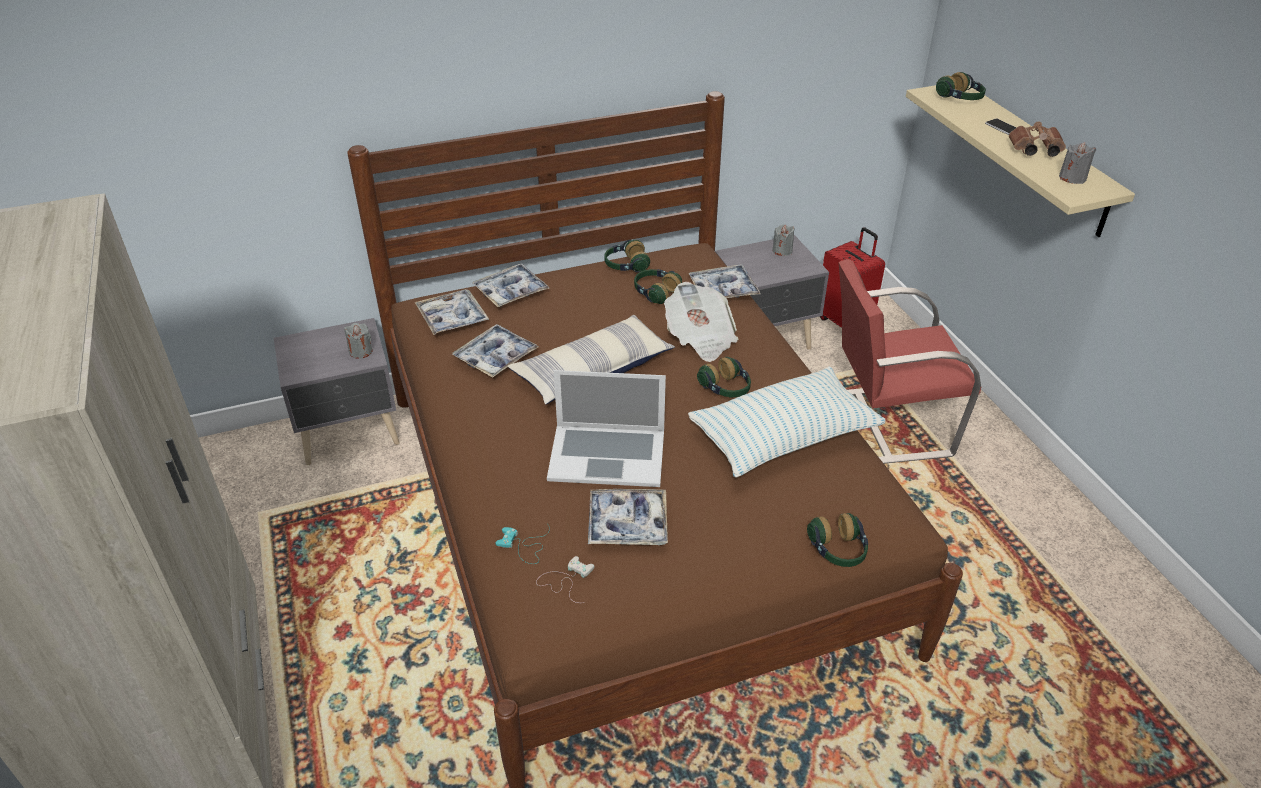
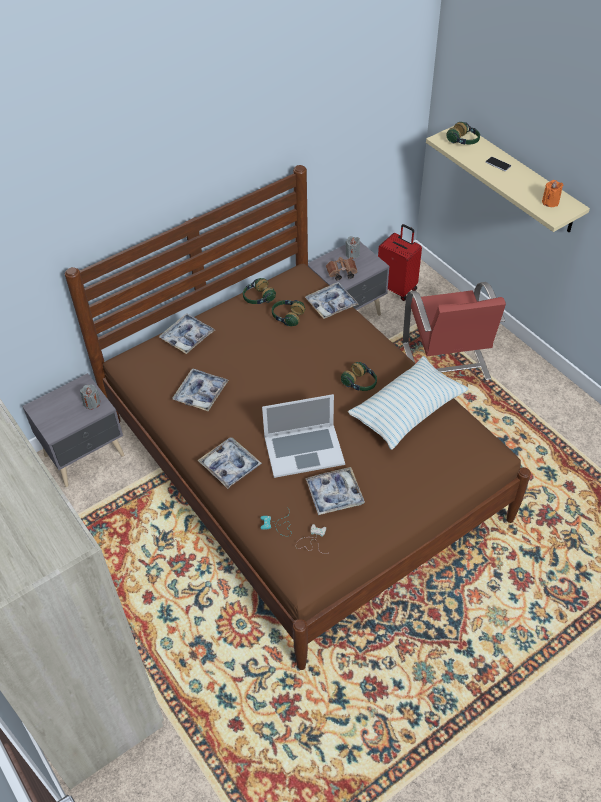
camera: 15 degrees left, 10 degrees up
tray [415,289,489,335] -> tray moved to [197,437,262,489]
pillow [508,315,675,405] -> none
newspaper [664,282,739,362] -> none
headphones [807,513,868,567] -> none
red chair [838,259,981,464] -> red chair turned 75 degrees counterclockwise [403,282,506,380]
brown binoculars [1009,121,1066,157] -> brown binoculars moved to [326,257,358,281]
grey candle [1059,142,1096,184] -> orange candle [542,180,563,207]

